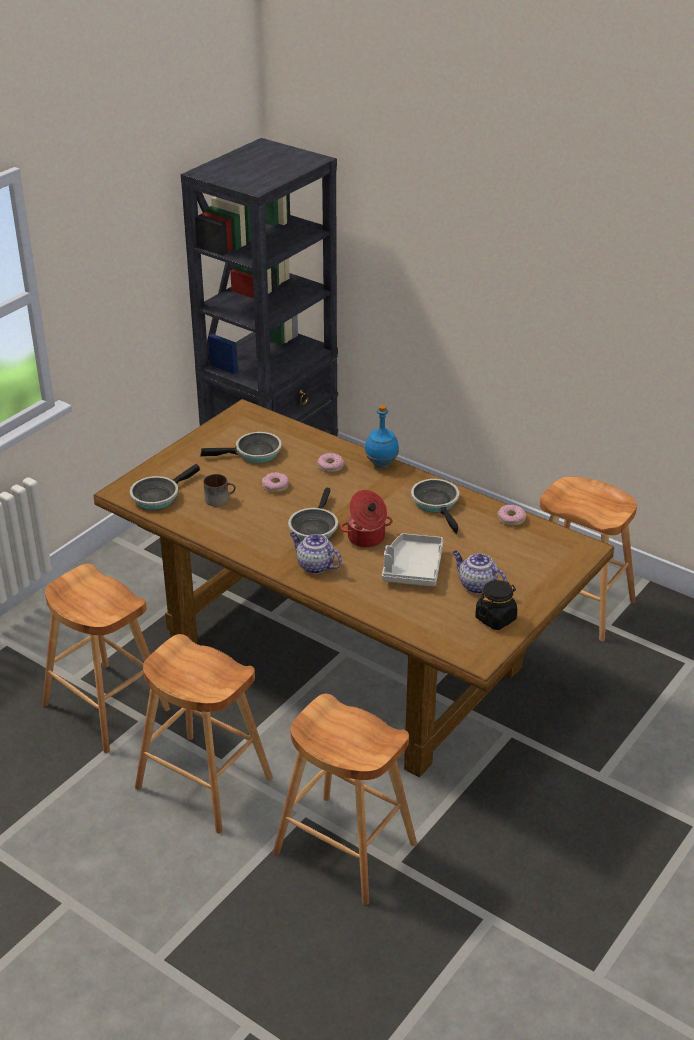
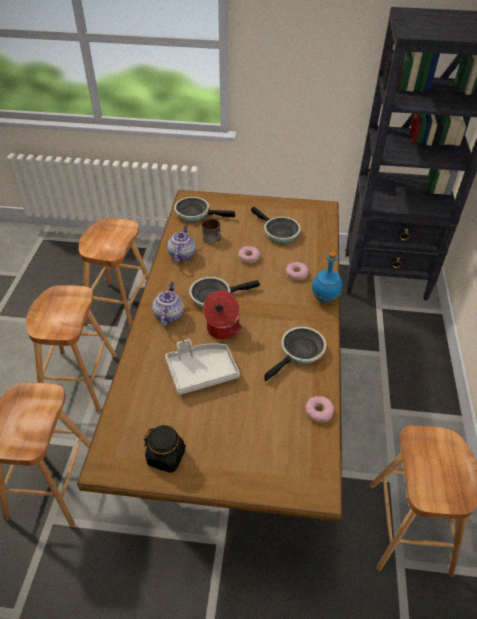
camera: 60 degrees right, 10 degrees up
teapot [452,551,507,594] -> teapot moved to [167,225,196,263]

